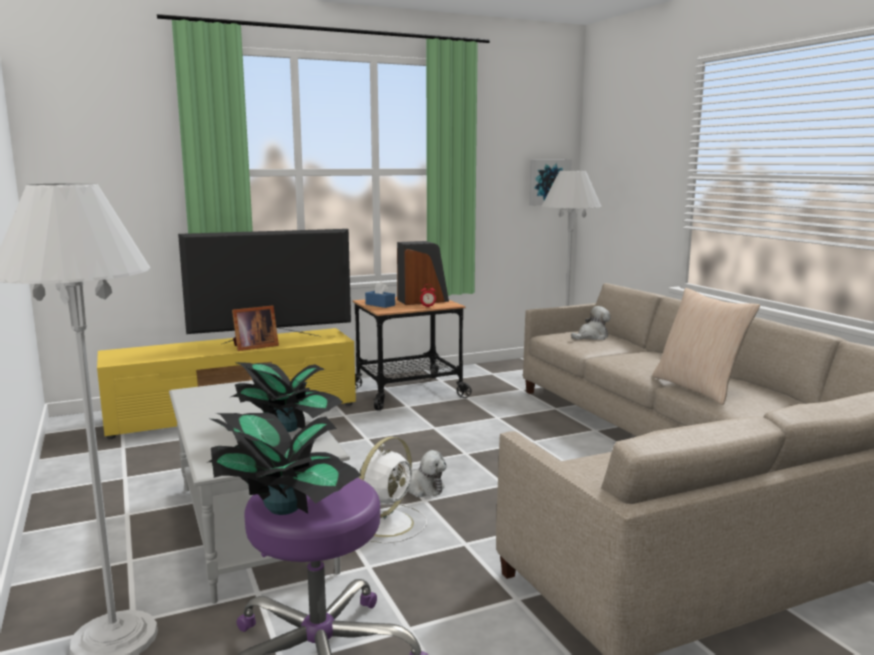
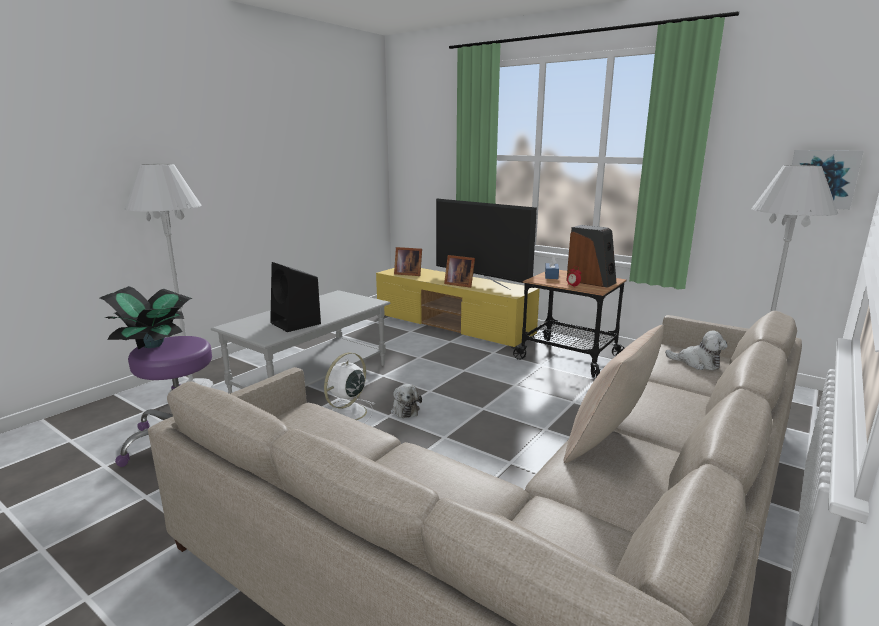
camera: 60 degrees right, 5 degrees up
potted plant [229,362,343,432] -> black speaker [270,262,321,332]
white fan [359,437,427,543] -> white fan turned 120 degrees clockwise [324,352,375,423]
none -> picture frame [394,247,422,276]

